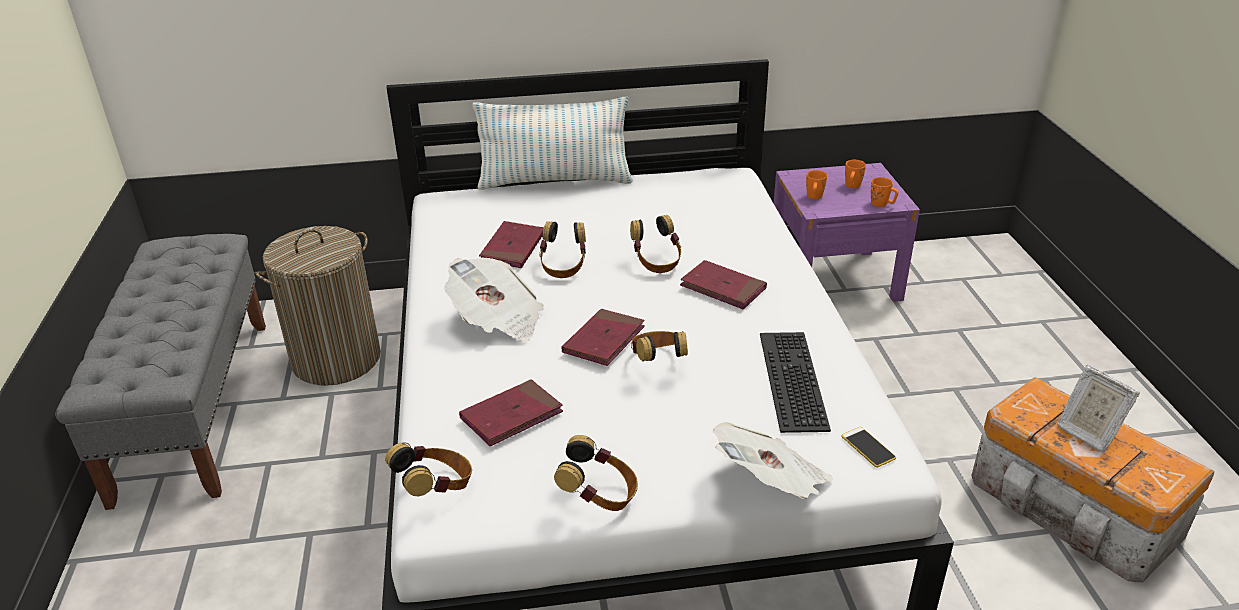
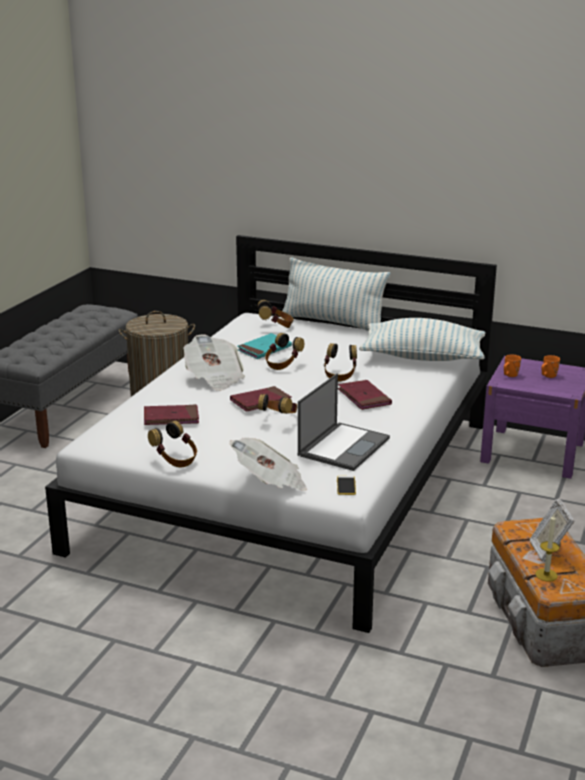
camera: 30 degrees right, 10 degrees down
headphones [385,443,472,496] -> headphones moved to [258,300,294,328]
red book [479,221,544,268] -> turquoise book [237,333,292,359]
keyboard [760,332,831,433] -> laptop [298,373,390,471]
orange mug [871,177,899,207] -> none
none -> pillow [359,318,486,361]
none -> candle [535,514,560,582]

